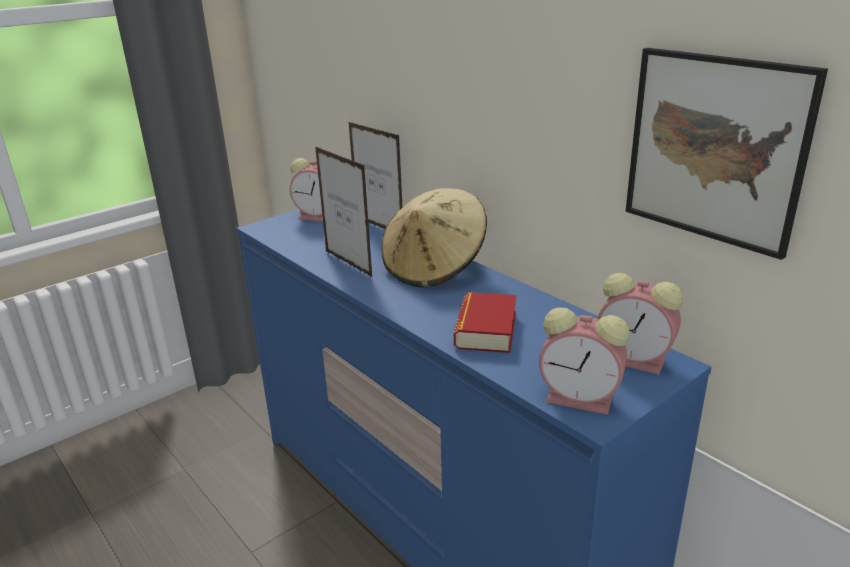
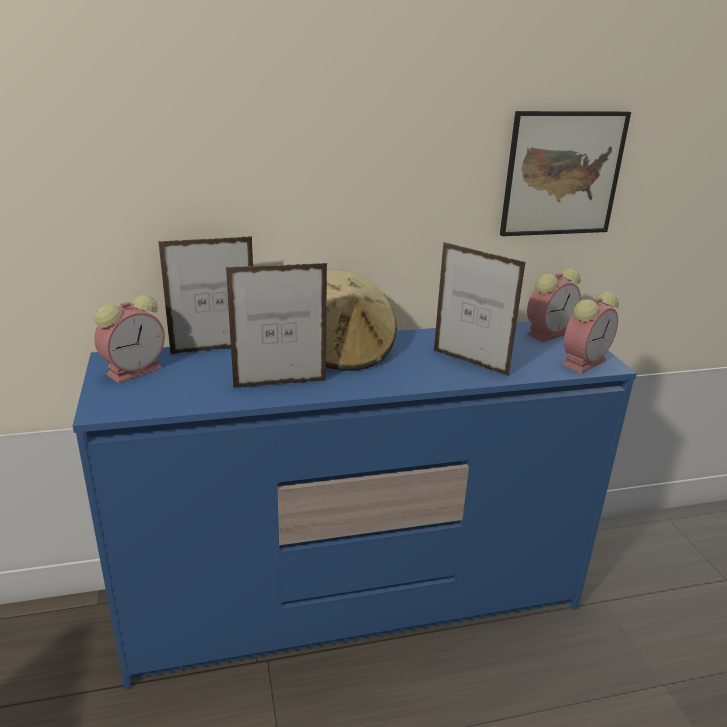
camera: 65 degrees left, 0 degrees up
book [454,292,517,353] -> picture frame [434,242,526,376]

